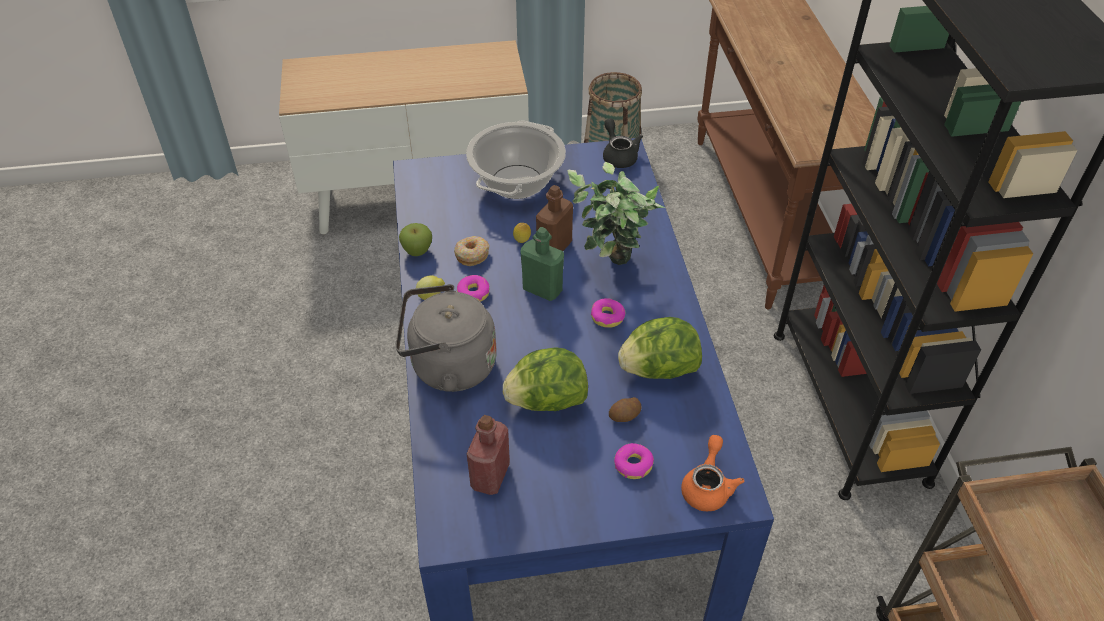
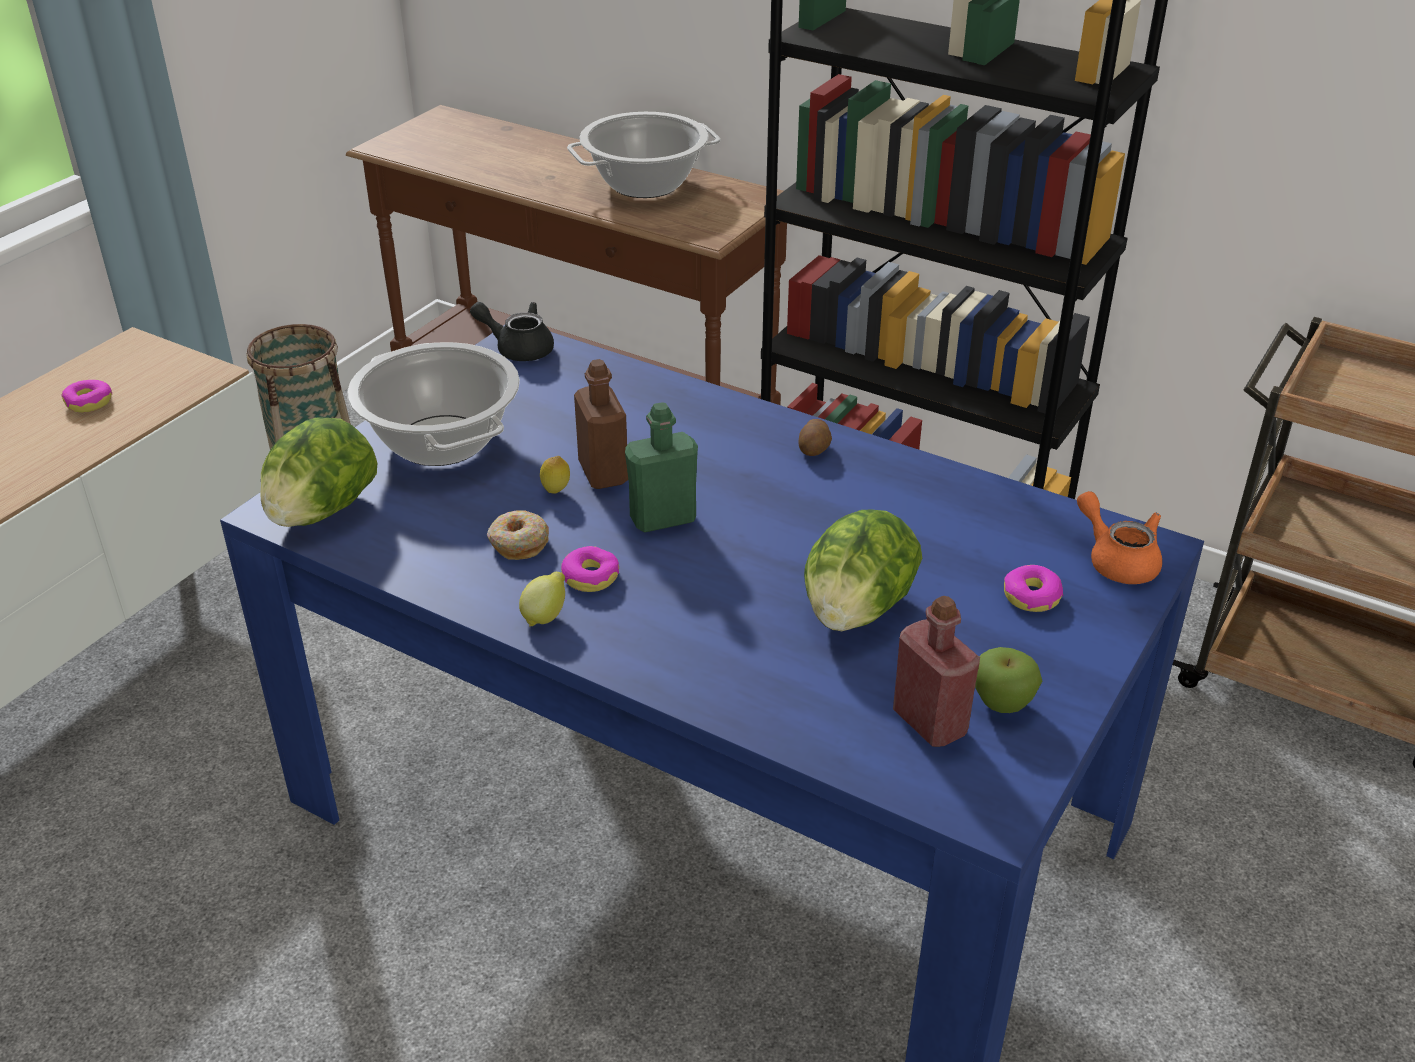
camera: 50 degrees left, 10 degrees down
grey kettle [396,284,497,392] -> none
apple [399,223,432,256] -> apple moved to [975,647,1042,713]
potted plant [567,162,665,265] -> none
donut [591,298,625,328] -> donut moved to [62,380,112,413]
potato [609,397,641,422] -> potato moved to [799,419,832,456]
lettuce [618,317,702,379] -> lettuce moved to [260,417,377,527]
none -> cooking pot [567,112,721,198]

